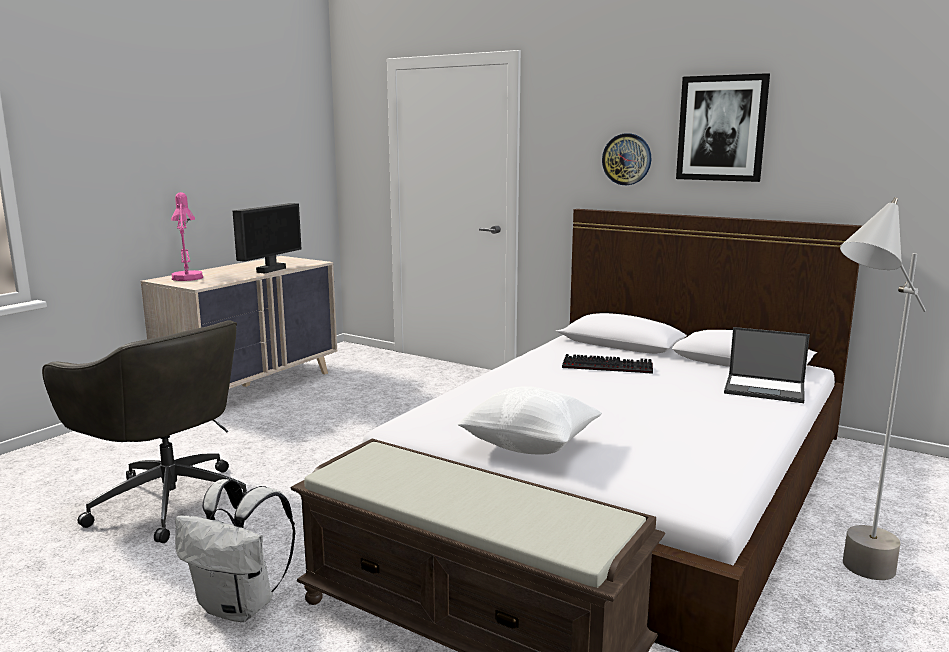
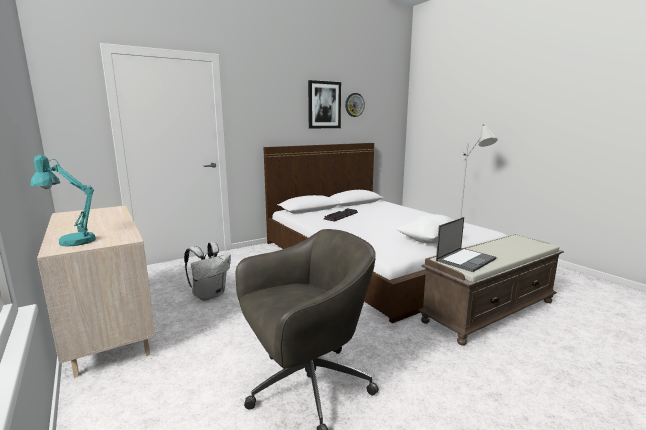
camera: 65 degrees left, 0 degrees up
pink table lamp [171,192,203,281] -> turquoise table lamp [30,155,96,246]
white backpack [175,479,295,622] -> white backpack moved to [184,242,231,301]
monitor [233,203,301,273] -> none
wall clock [602,133,651,185] -> wall clock moved to [345,93,365,117]
laptop [724,327,810,403] -> laptop moved to [436,217,496,272]

